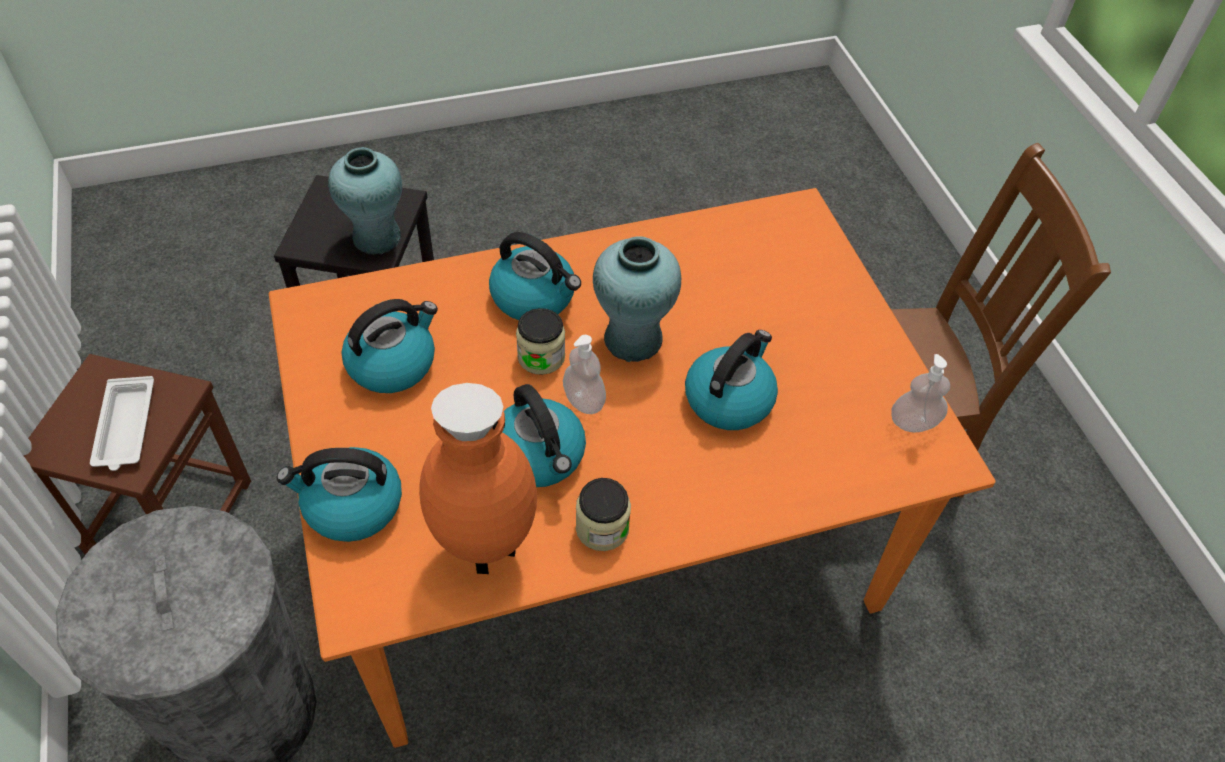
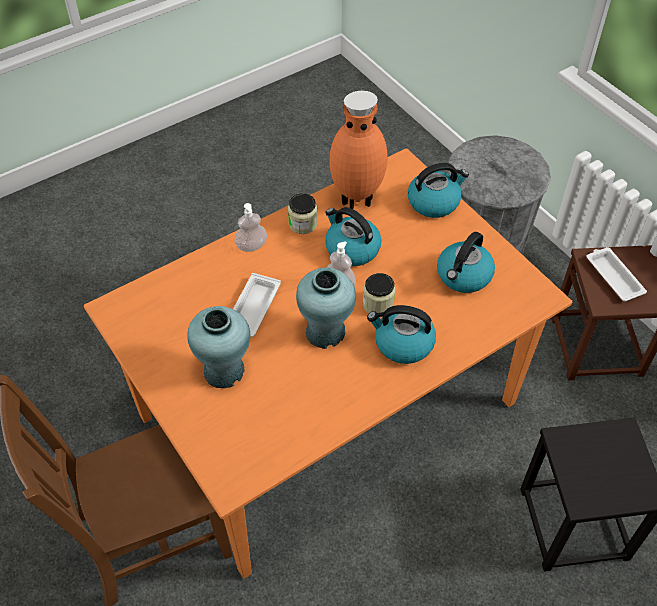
camera: 165 degrees right, 0 degrees up
turquoise vase [328,147,402,255] -> turquoise vase moved to [187,306,250,388]
kettle [685,330,778,430] -> white tray [233,273,281,337]
soap dispenser [891,354,950,432] -> soap dispenser moved to [235,203,267,252]

